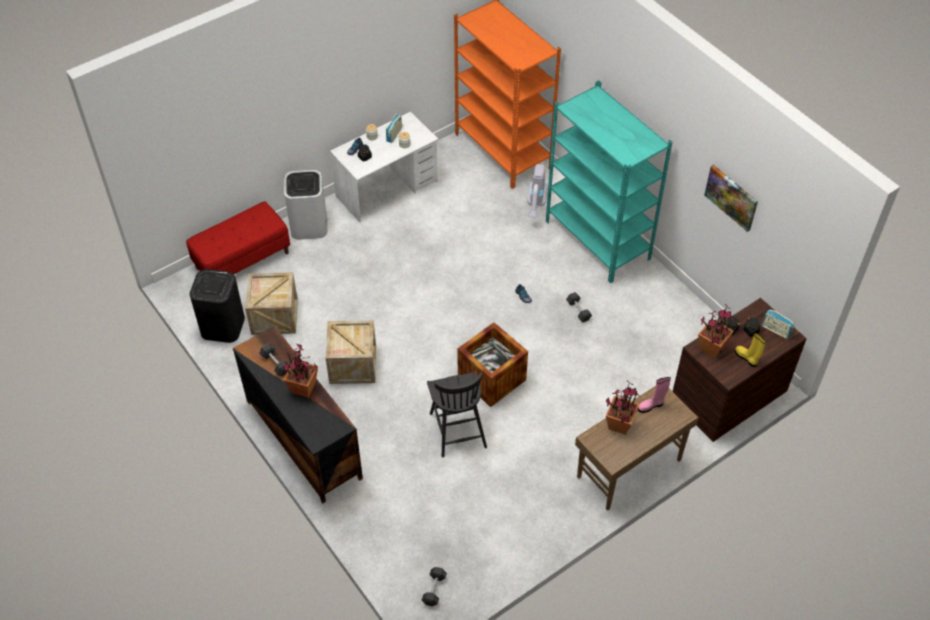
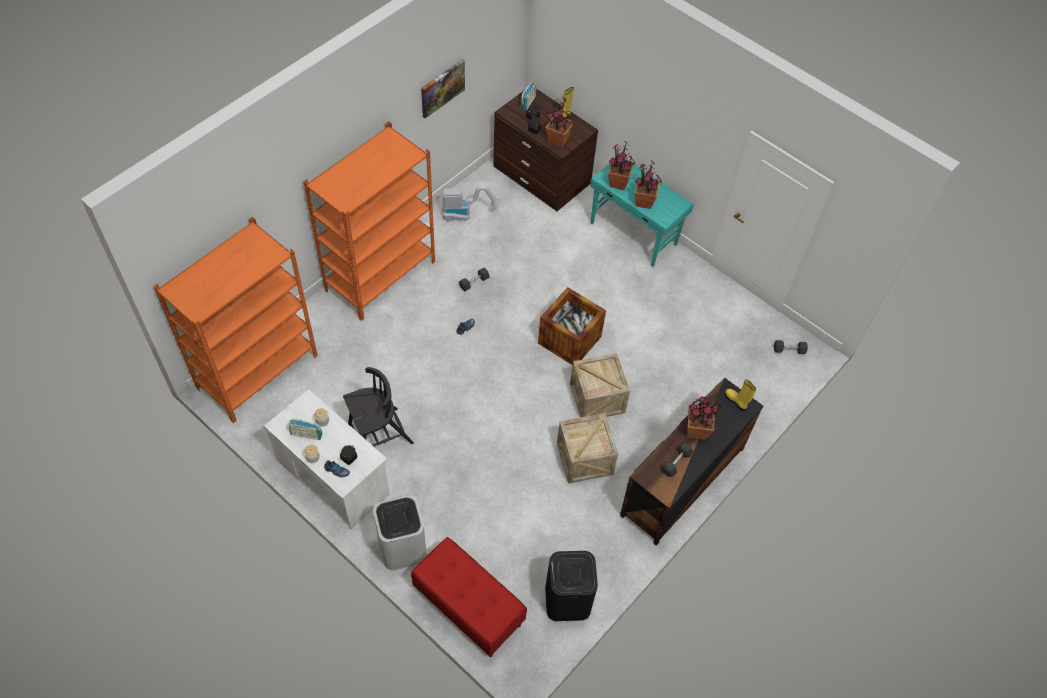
camera: 105 degrees left, 5 degrees up
crate [245,272,298,335] -> crate moved to [570,353,630,418]
black chair [427,371,487,458] -> black chair moved to [343,367,414,446]
vacuum cleaner [527,164,548,217] -> vacuum cleaner moved to [443,185,501,222]
turquoise bookcase [546,80,672,283] -> orange bookcase [303,121,435,321]
brown console table [575,386,699,511] -> turquoise console table [590,155,694,267]
pink boot [637,377,671,413] -> potted plant [608,142,636,190]
none -> yellow boot [725,379,756,411]

